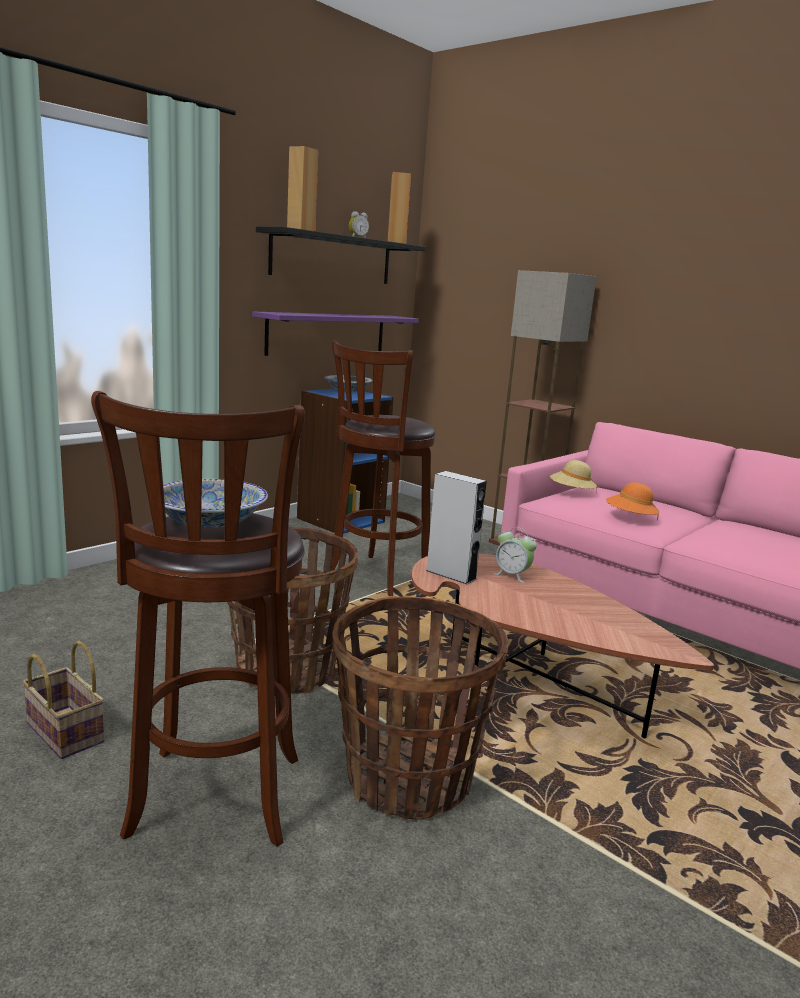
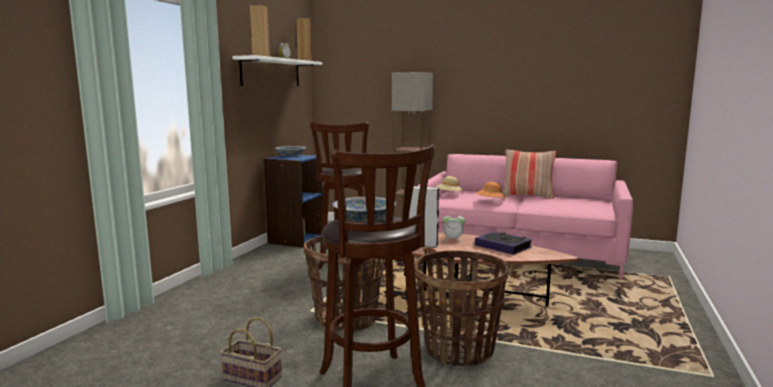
camera: 20 degrees left, 5 degrees down
purple shelf [252,312,419,356] -> none
black shelf [256,227,426,284] -> white shelf [232,55,322,87]
none -> book [475,231,532,255]
none -> pillow [502,149,557,199]

